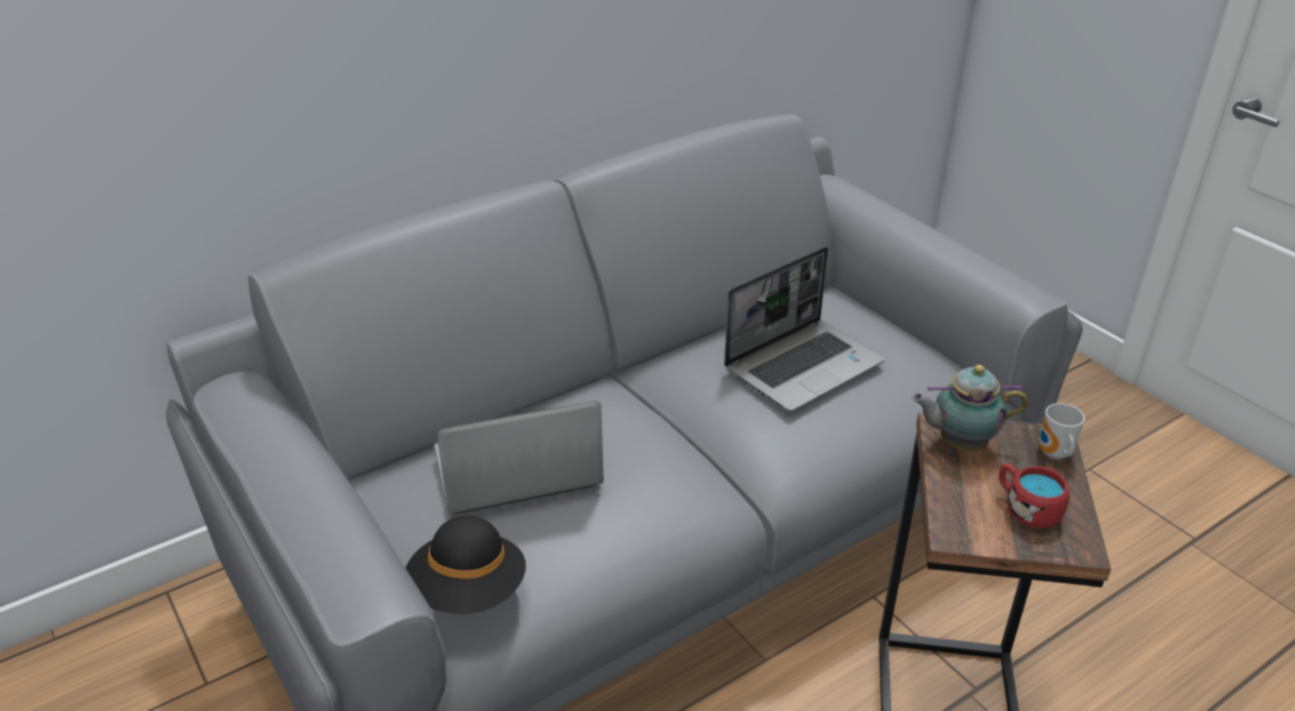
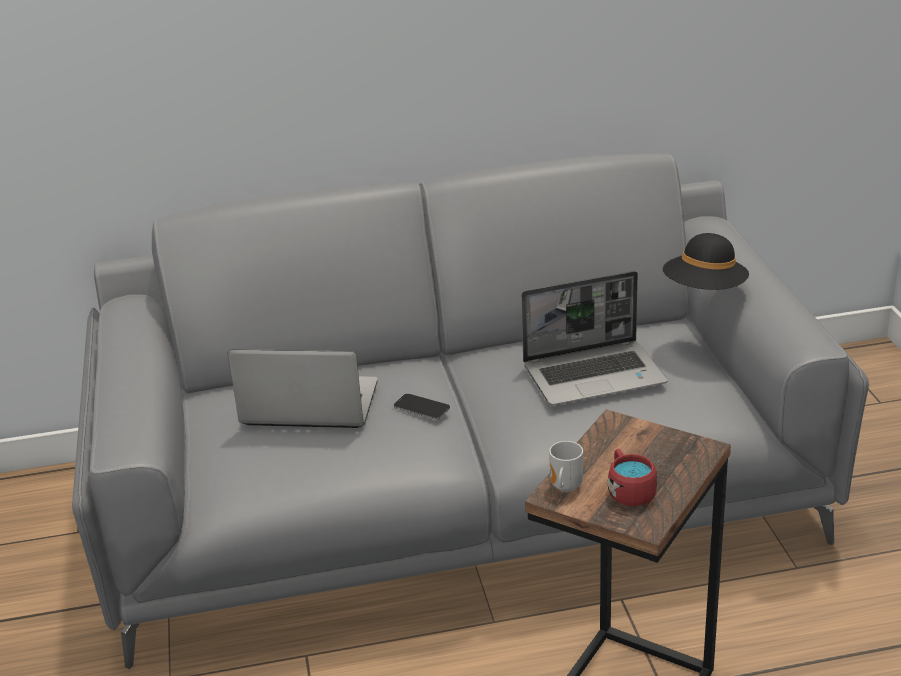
camera: 25 degrees right, 5 degrees down
black hat [406,516,526,614] -> black hat moved to [663,233,749,290]
teapot [912,365,1028,451] -> none
mug [1038,403,1085,459] -> mug moved to [549,441,583,492]
none -> phone [394,394,450,420]

